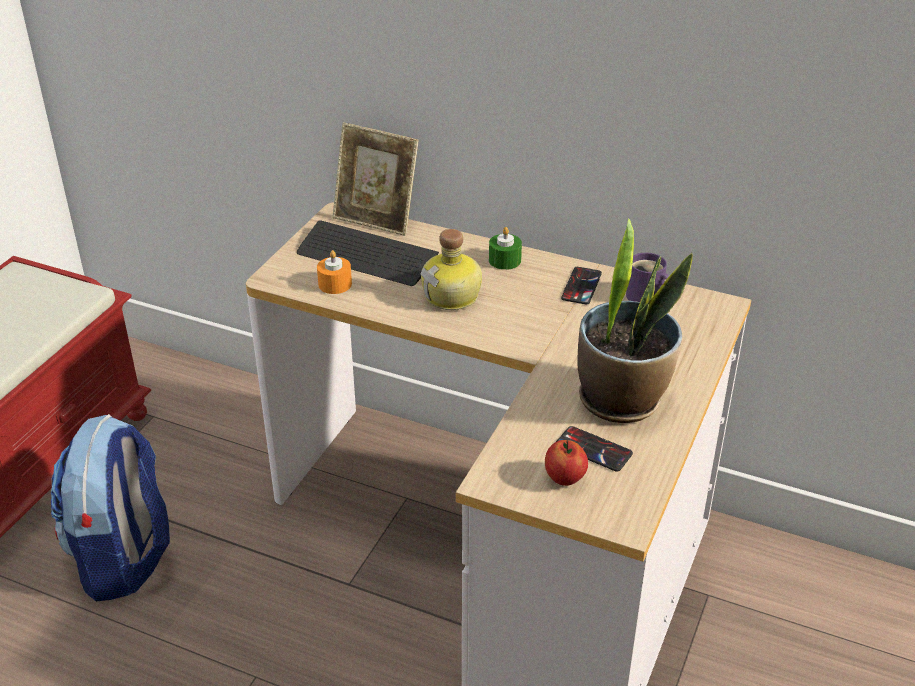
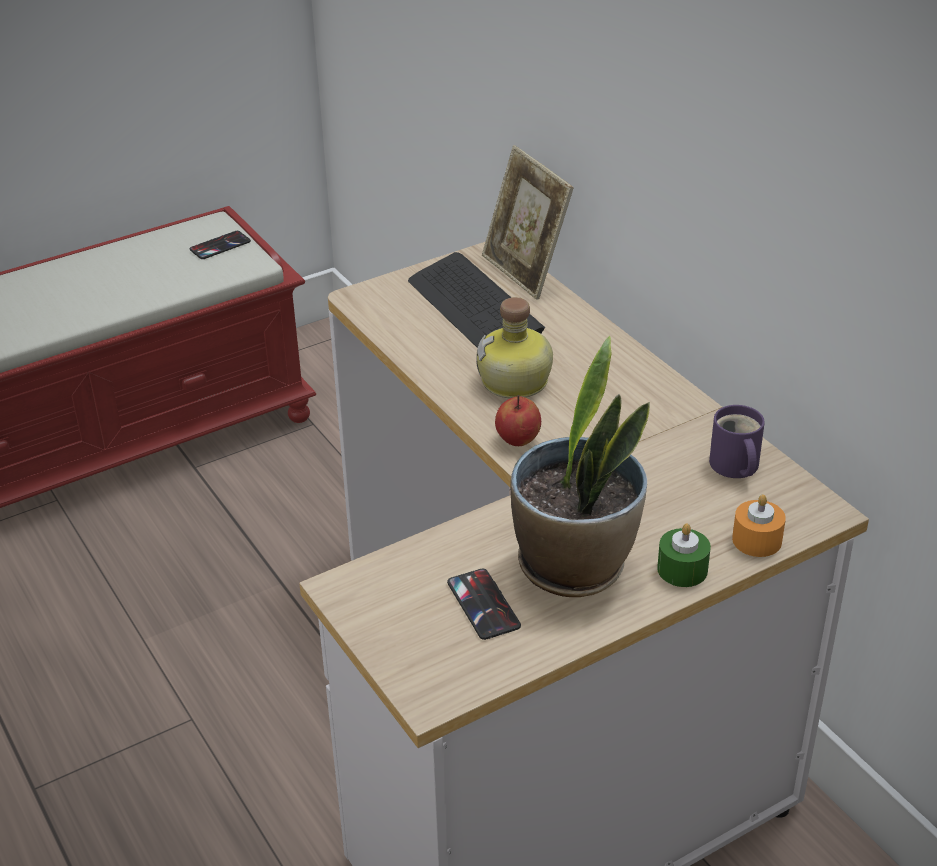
camera: 35 degrees right, 0 degrees up
backpack [51,414,170,602] -> none
orange candle [317,250,352,294] -> orange candle moved to [732,495,786,557]
green candle [489,227,522,270] -> green candle moved to [657,523,711,587]
apple [545,440,588,486] -> apple moved to [495,395,541,446]
phone [561,267,602,305] -> phone moved to [190,231,251,259]

